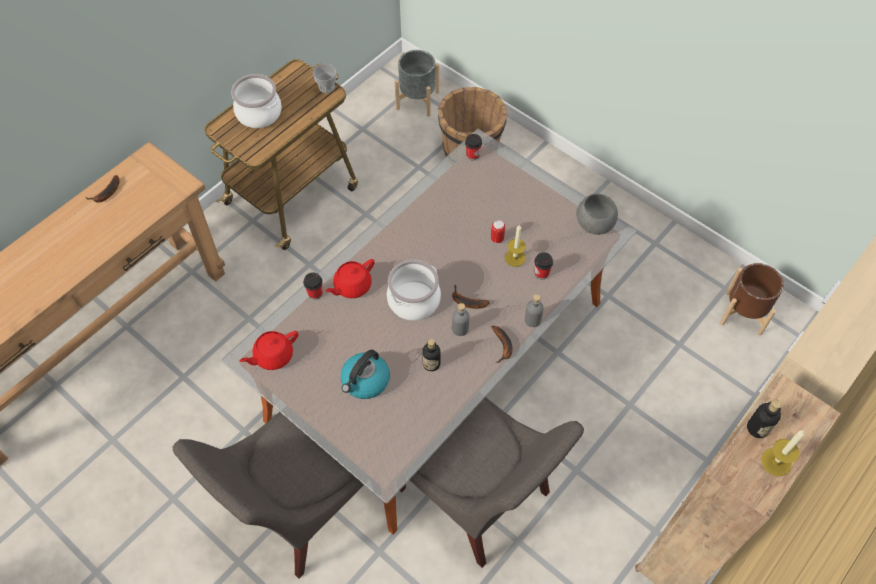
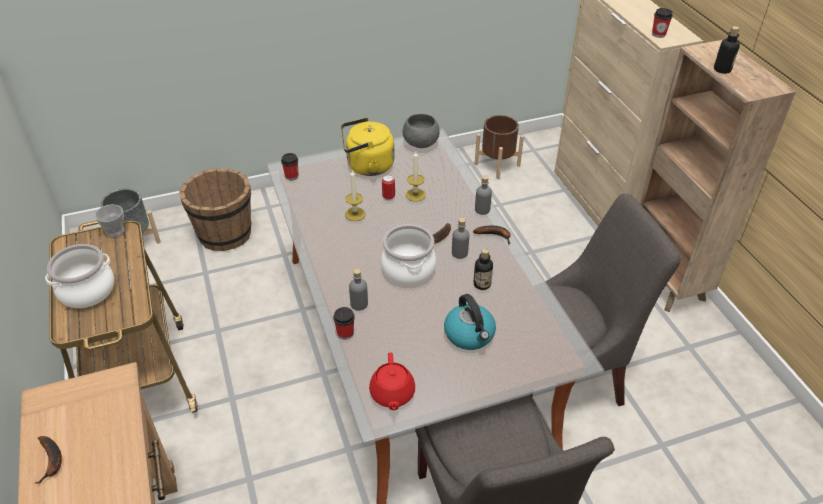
camera: 60 degrees left, 15 degrees down
red teapot [325,259,375,298] -> grey bottle [349,268,368,311]
cup [534,252,553,280] -> cup moved to [652,8,673,38]
candle [761,430,805,476] -> candle moved to [345,170,366,221]
none -> yellow kettle [341,117,395,176]

